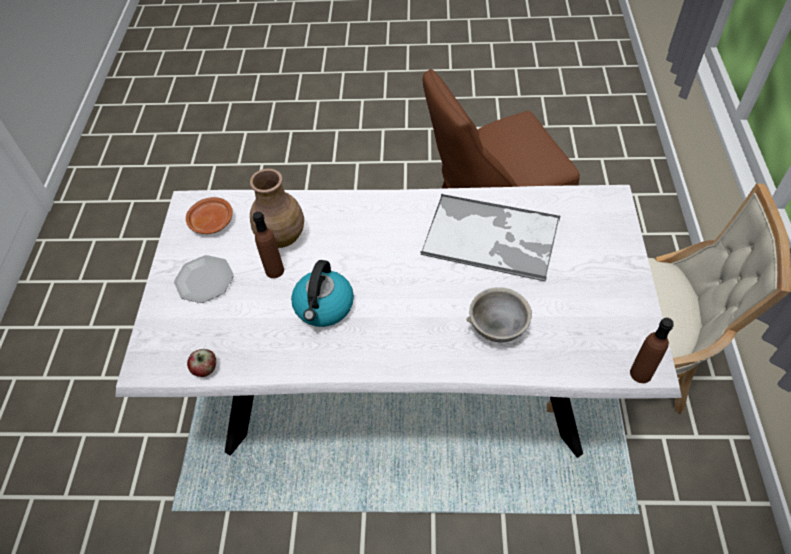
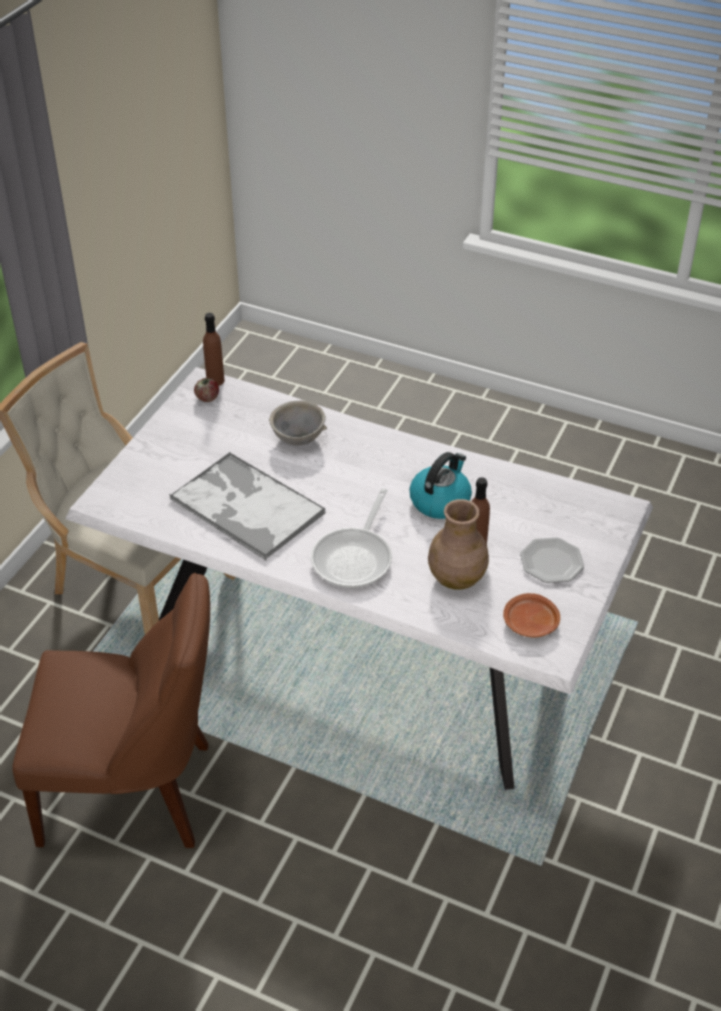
camera: 160 degrees left, 10 degrees down
apple [187,349,216,377] -> apple moved to [194,378,219,402]
none -> frying pan [311,488,392,588]

